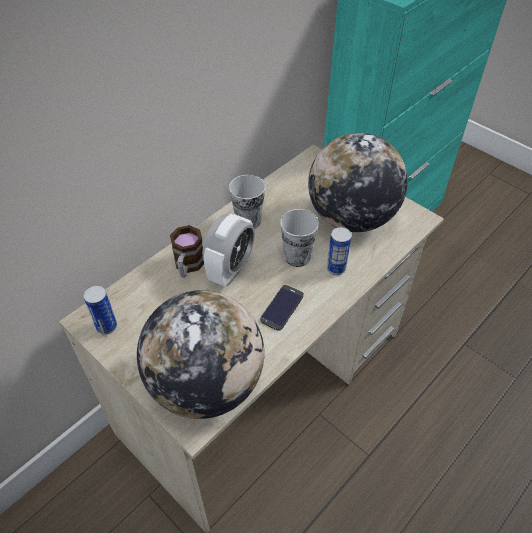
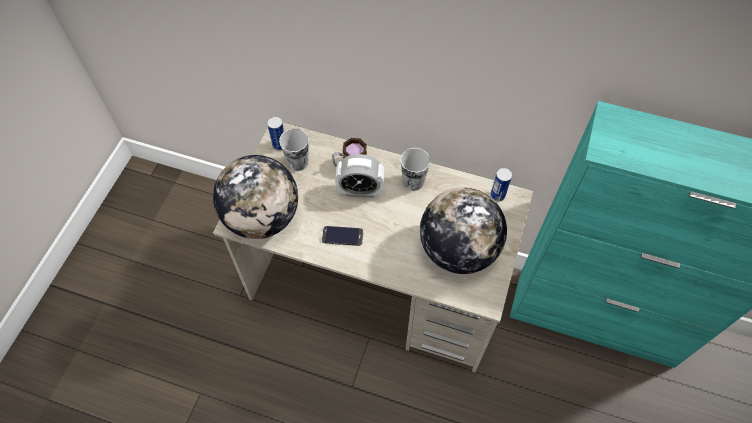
camera: 65 degrees right, 10 degrees up
cup [280,209,319,267] -> cup moved to [279,128,309,171]
can [327,227,352,275] -> can moved to [490,168,512,202]

